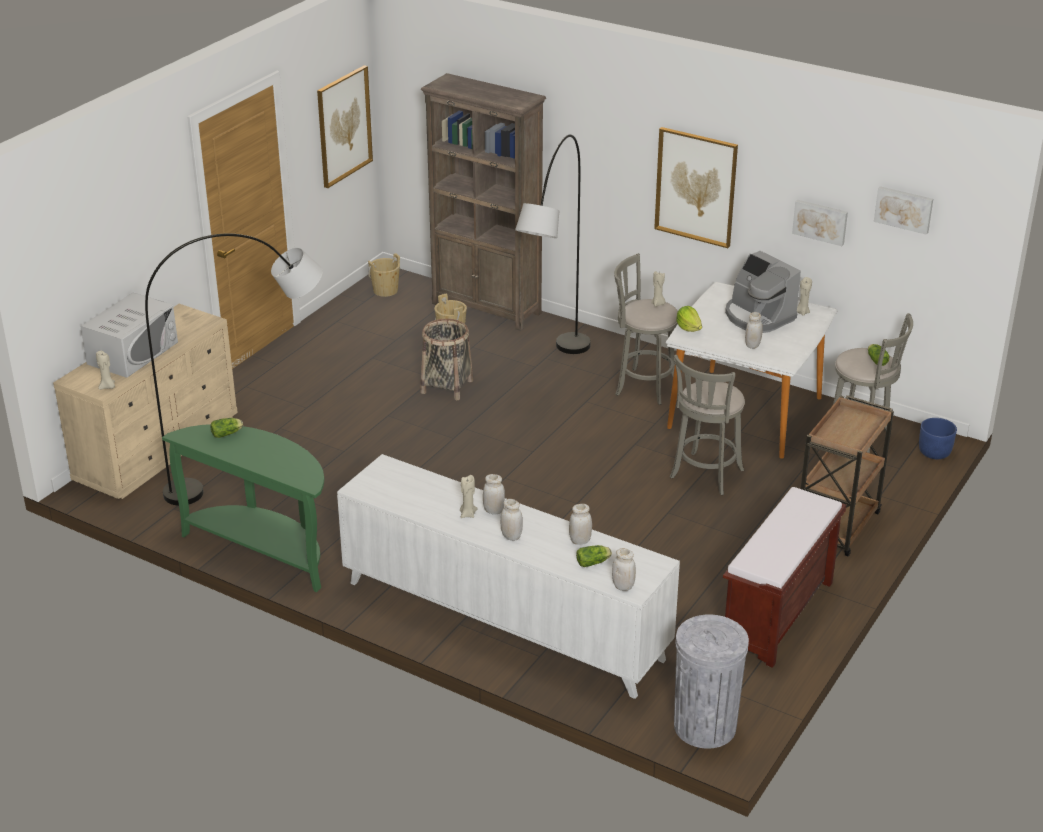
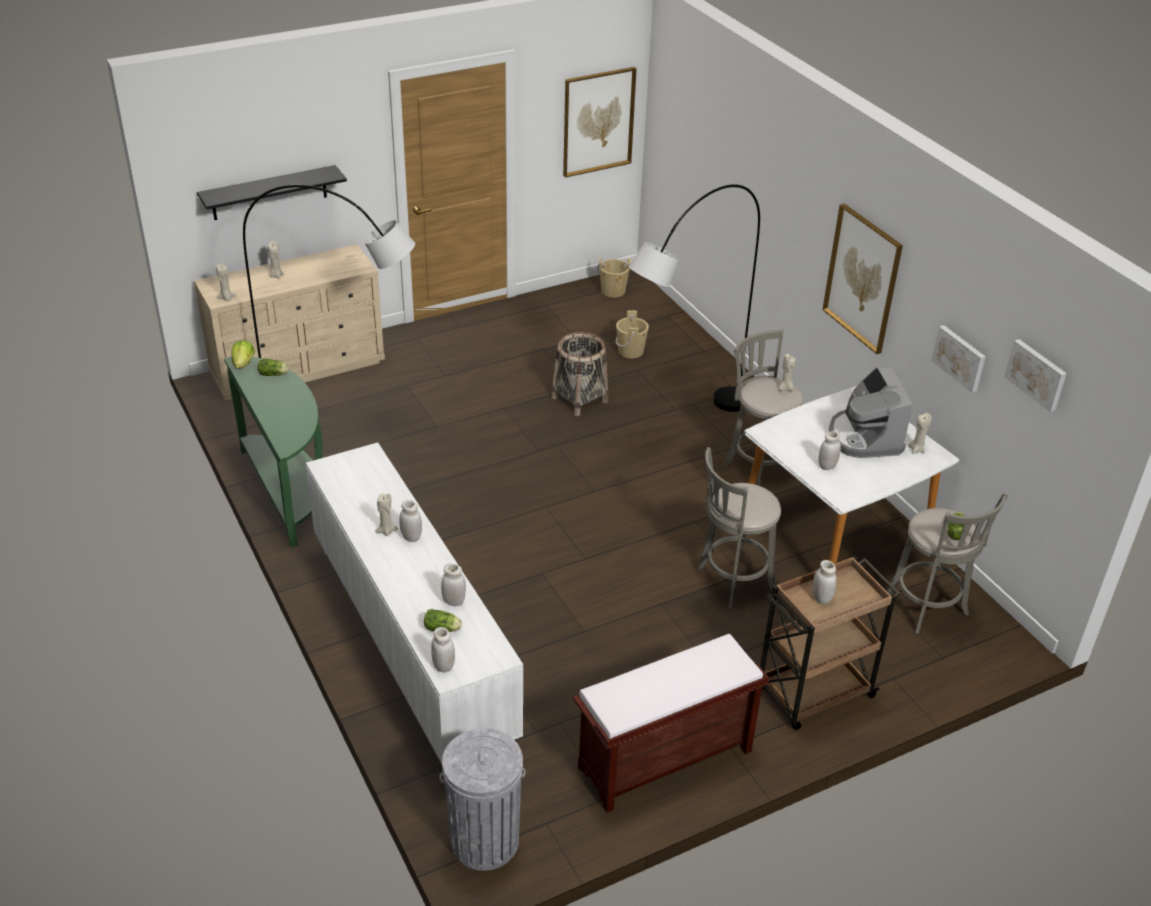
camera: 30 degrees right, 5 degrees up
white microwave [80,293,178,378] -> beige candle [268,241,284,279]
brown bookcase [421,73,546,331] -> none
white jar [501,499,523,541] -> white jar moved to [812,560,836,604]
lettuce [676,306,702,332] -> lettuce moved to [231,340,255,369]
blue planter [919,418,957,459] -> none
none -> black shelf [197,165,347,220]

